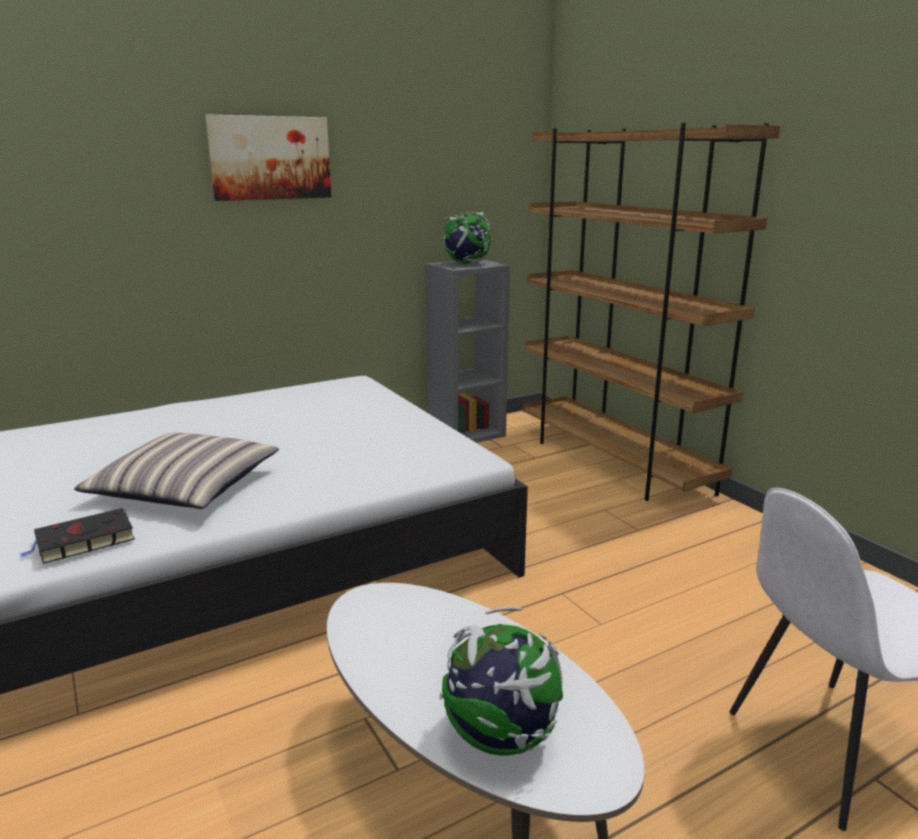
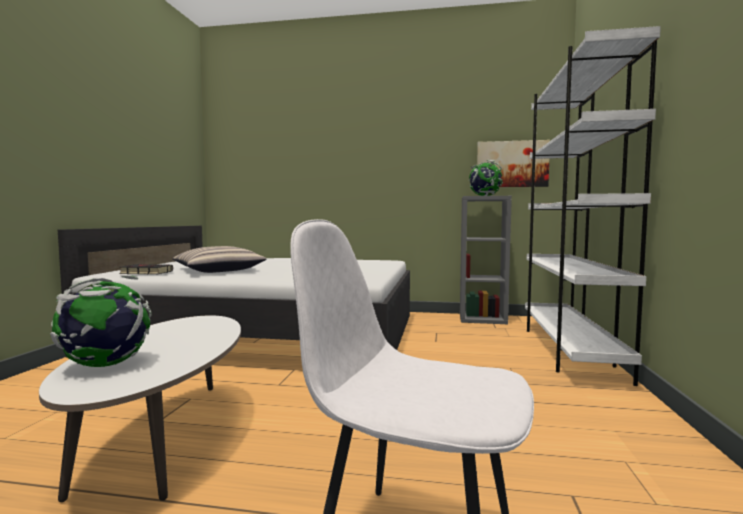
camera: 40 degrees right, 15 degrees down
picture [205,114,331,201] -> picture moved to [477,140,550,187]
brown bookcase [523,123,780,501] -> white bookcase [525,26,661,386]

